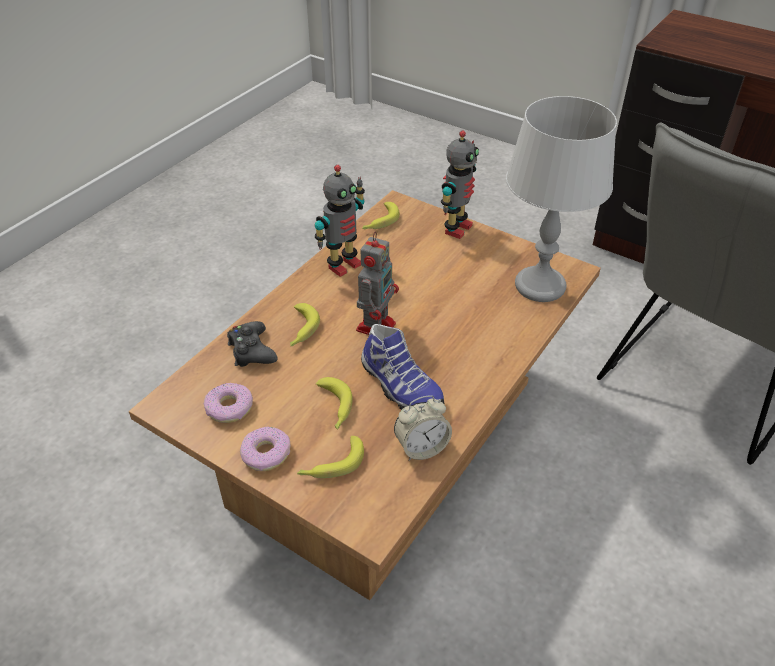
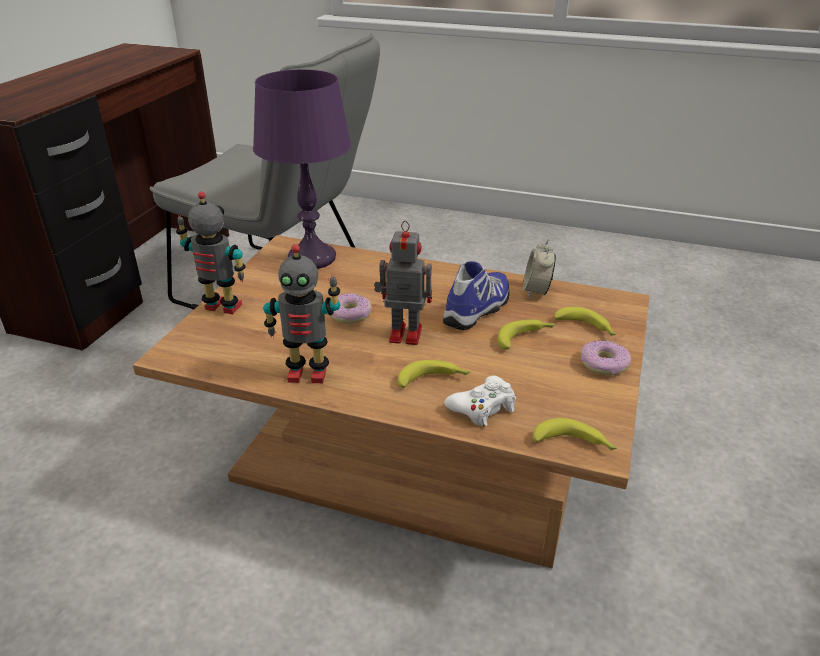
camera: 105 degrees left, 10 degrees down
donut [204,383,253,423] -> donut moved to [331,293,372,324]
black game controller [227,321,278,367] -> white game controller [445,376,516,427]
toy robot [315,165,365,277] -> toy robot turned 150 degrees clockwise [263,244,340,383]
banana [362,202,400,230] -> banana moved to [532,418,617,451]
alarm clock [394,395,452,461] -> alarm clock turned 135 degrees counterclockwise [523,239,556,298]
grey table lamp [506,96,617,302] -> purple table lamp [253,69,351,269]

